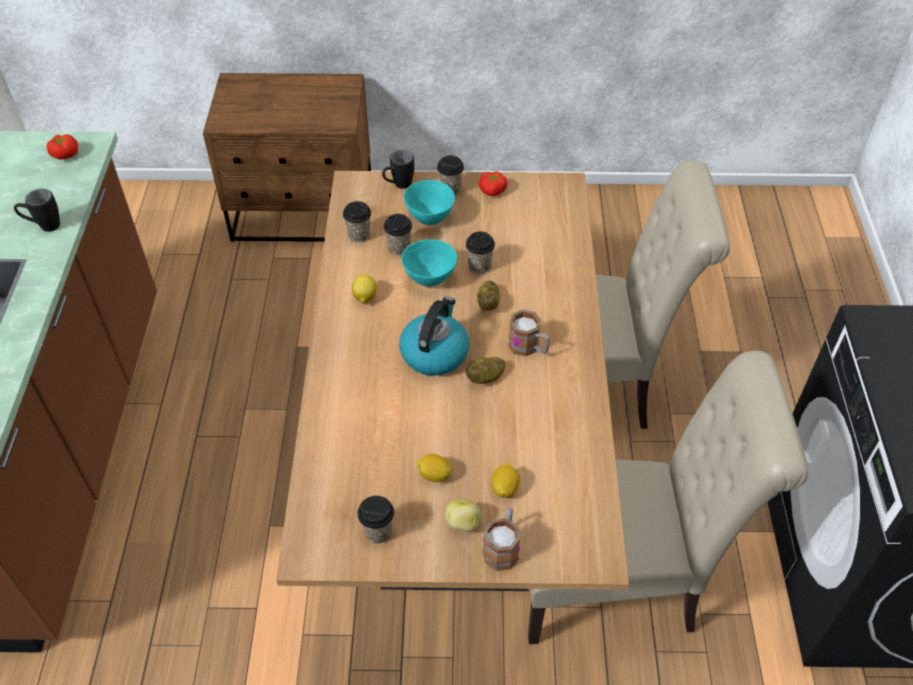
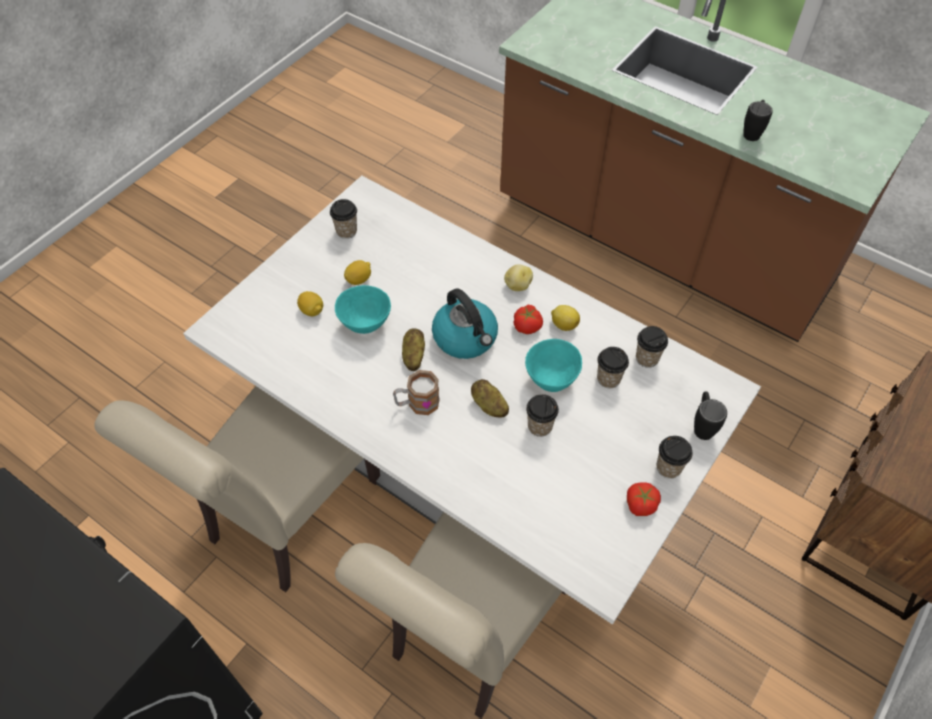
camera: 125 degrees right, 5 degrees up
tomato [47,134,78,160] -> tomato moved to [513,305,543,334]
brown dining table [276,171,629,591] -> white dining table [183,176,761,625]
turquoise bowl [404,180,455,225] -> turquoise bowl moved to [335,285,391,334]
potato [445,499,482,532] -> potato moved to [504,264,533,291]
mug [483,508,521,571] -> none

